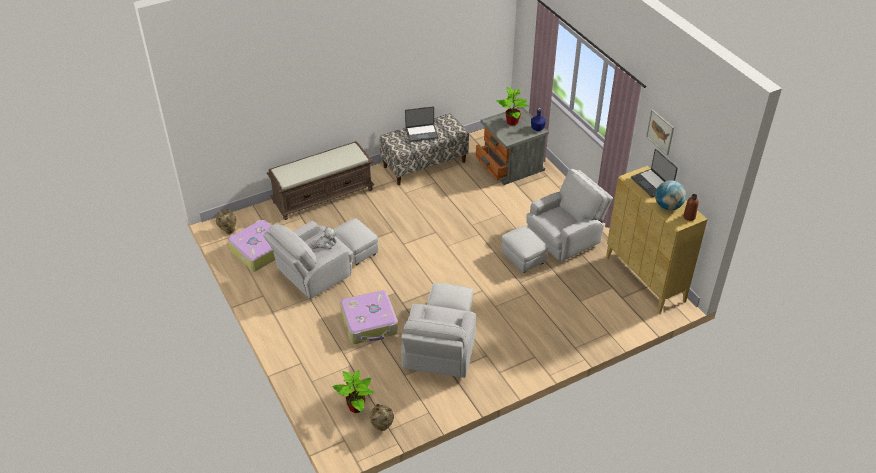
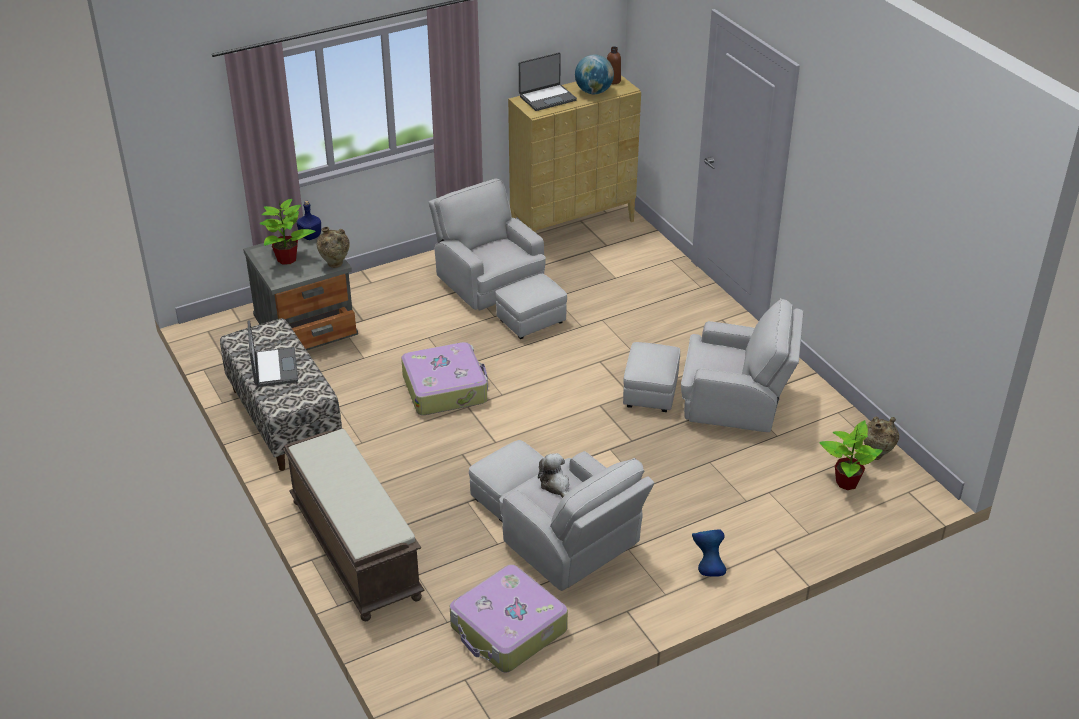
camera: 90 degrees left, 5 degrees down
beige vase [216,209,236,234] -> beige vase moved to [317,227,350,268]
suitcase [340,290,398,344] -> suitcase moved to [401,342,488,415]
picture [646,109,674,155] -> none
none -> blue vase [692,529,726,576]

